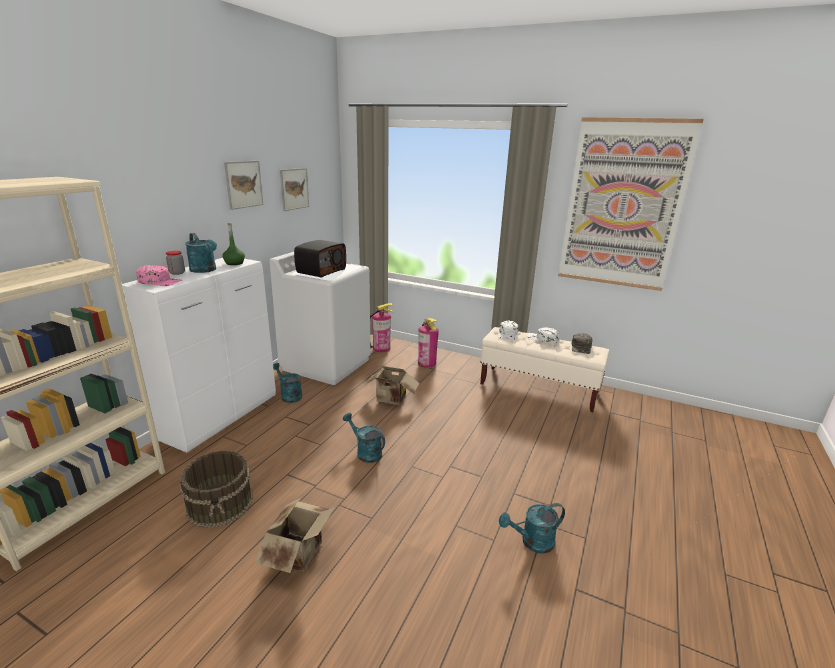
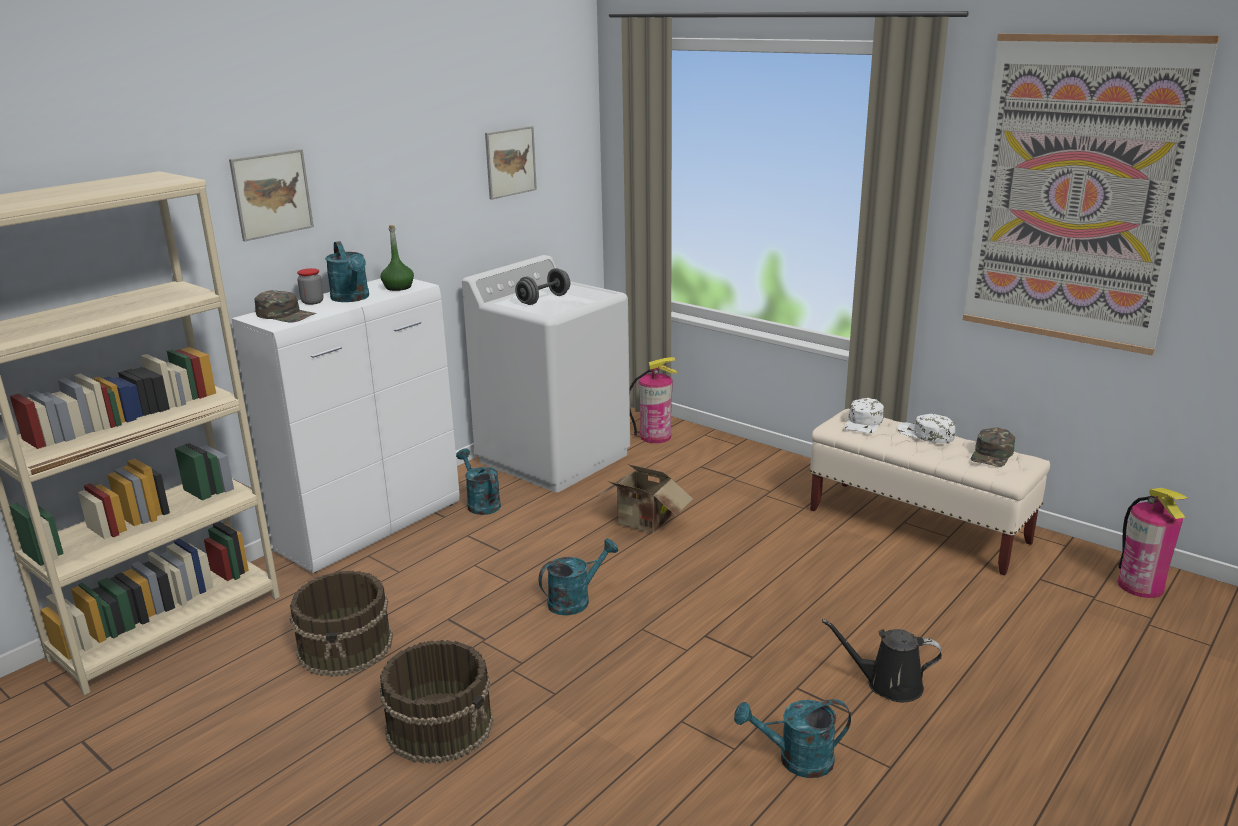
camera: 15 degrees right, 0 degrees up
pink cap [136,265,182,286] -> green cap [254,290,316,323]
picture [224,161,263,210] -> picture moved to [229,149,314,241]
cardboard box [255,498,335,573] -> brown bucket [380,640,494,764]
radio [294,240,346,278] -> grey dumbbell [515,268,571,305]
turquoise watering can [343,413,385,463] -> turquoise watering can turned 90 degrees clockwise [539,539,618,615]
fire extinguisher [418,318,439,367] -> fire extinguisher moved to [1118,488,1188,598]
none -> black watering can [822,619,942,702]

